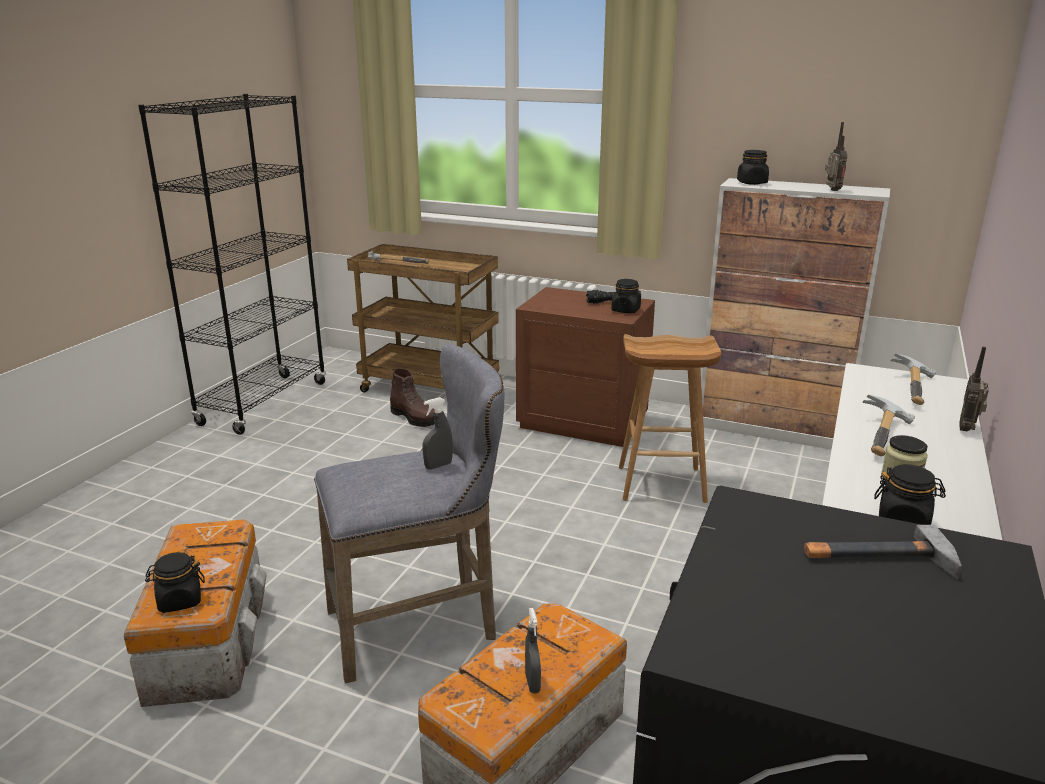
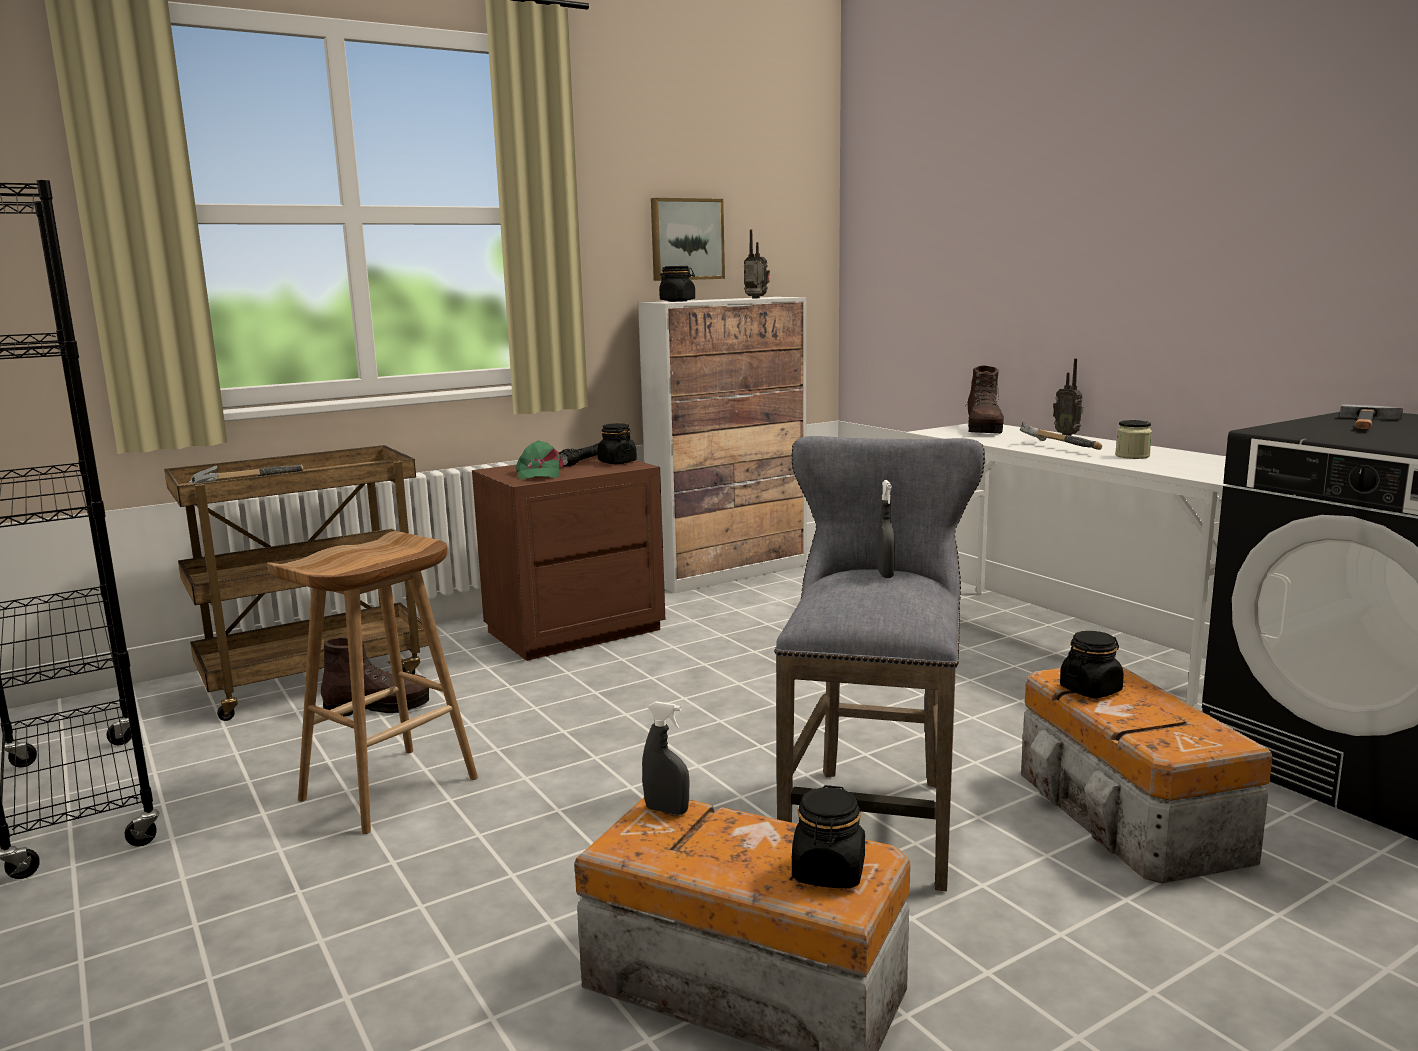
camera: 55 degrees left, 10 degrees down
grey spray bottle [525,608,541,694] -> grey spray bottle moved to [642,701,689,815]
brown stool [619,334,721,503] -> brown stool moved to [267,531,478,834]
black jar [874,464,946,525] -> black jar moved to [1060,631,1124,698]
hammer [890,353,936,405] -> brown boot [965,365,1004,434]
none -> green cap [516,441,564,479]
none -> picture [651,198,725,281]

